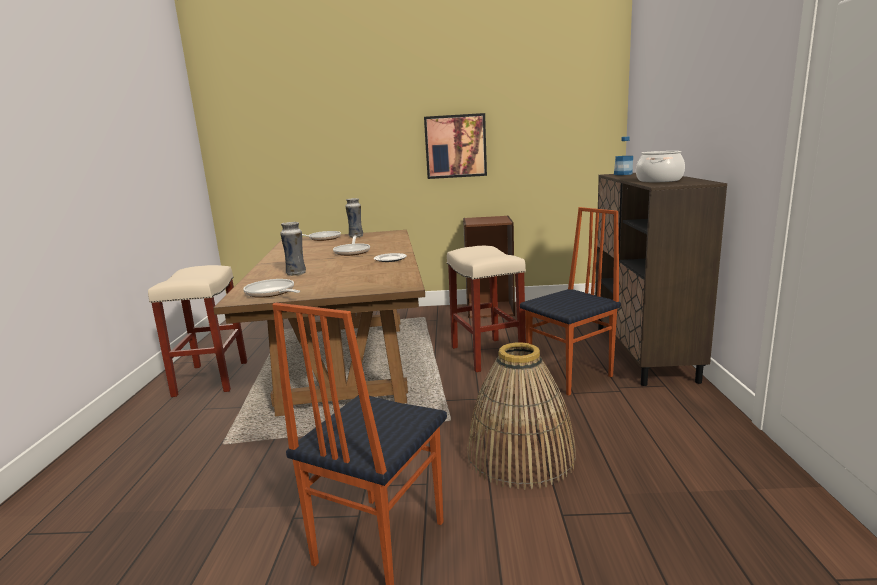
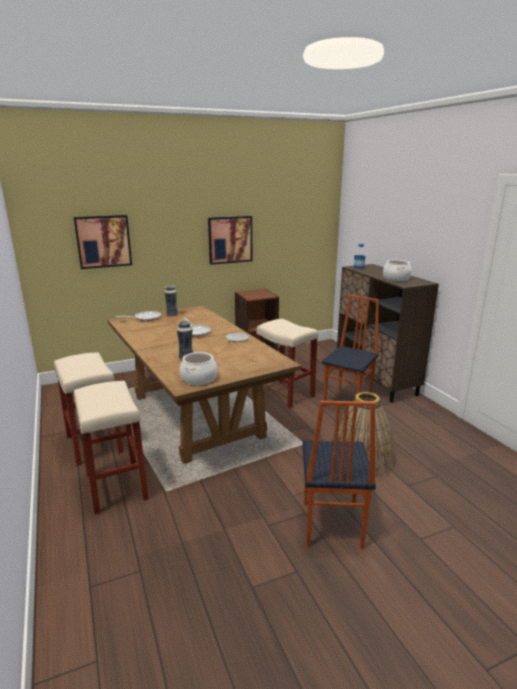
camera: 25 degrees left, 5 degrees up
frying pan [243,279,300,298] -> cooking pot [180,352,217,385]
none -> picture [74,215,132,269]
none -> beige stool [74,381,149,514]

